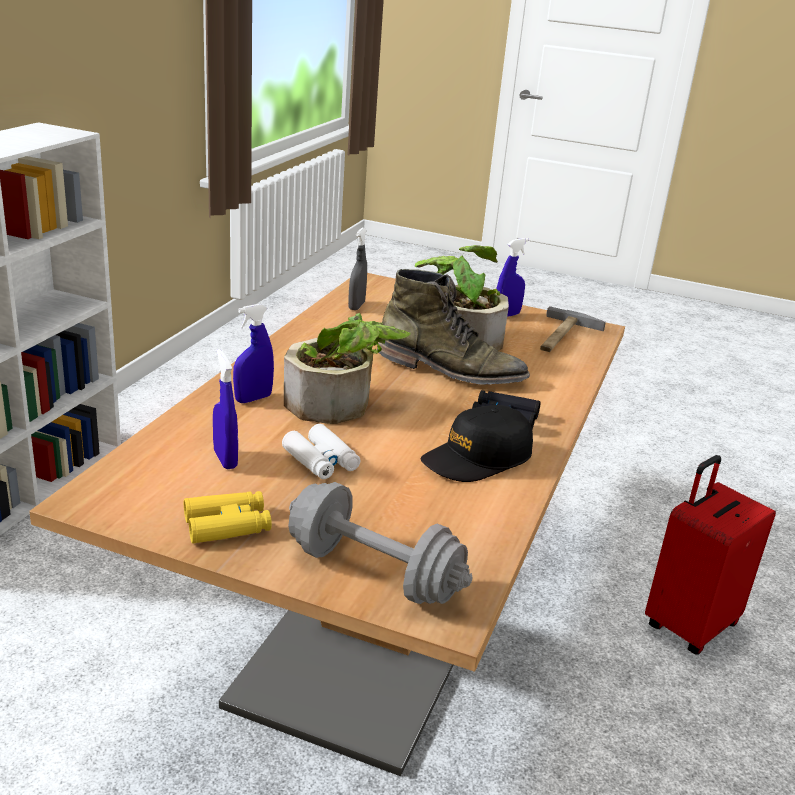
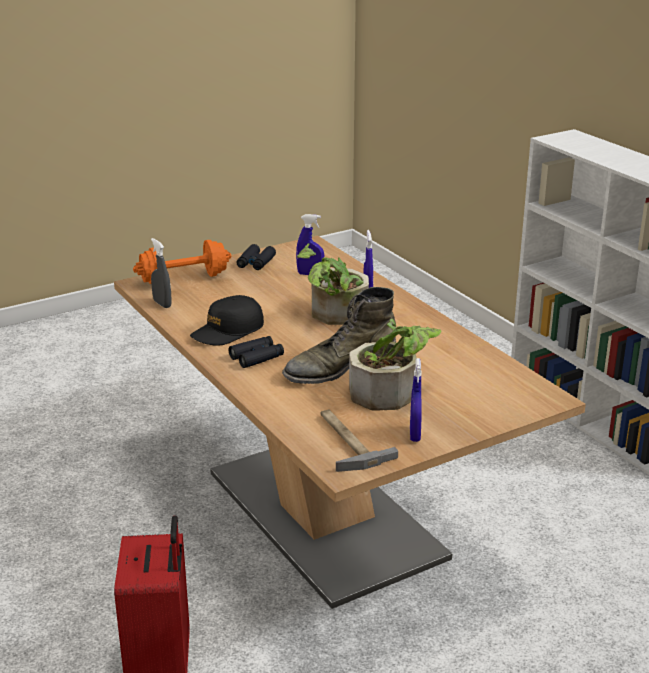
camera: 130 degrees right, 0 degrees up
yellow binoculars [184,491,272,543] -> black binoculars [236,244,276,270]
white binoculars [282,424,360,479] -> none
grey dumbbell [288,482,473,604] -> orange dumbbell [133,240,231,284]
grey spray bottle [348,228,367,310] -> grey spray bottle moved to [151,238,172,308]
black cap [421,405,533,482] -> black cap turned 135 degrees counterclockwise [190,295,264,346]

